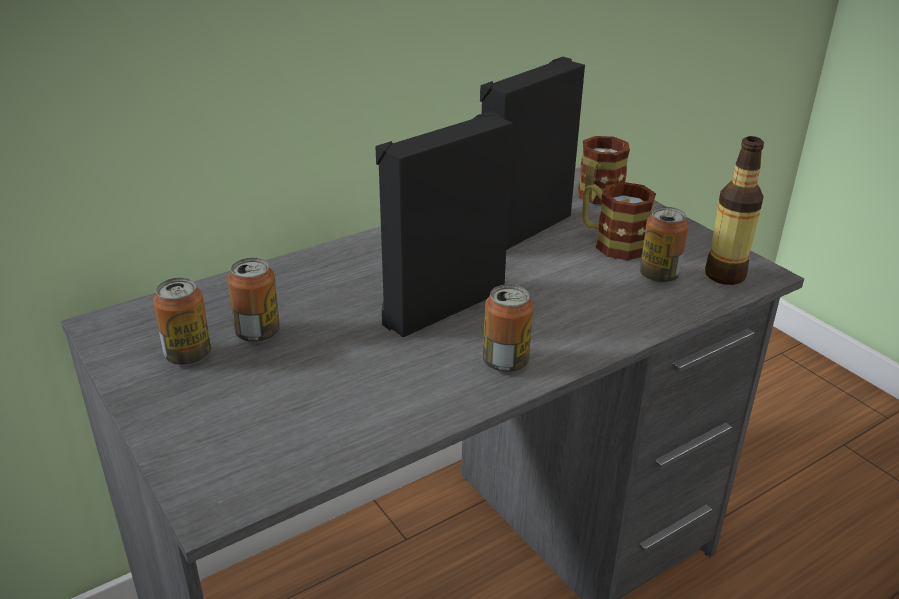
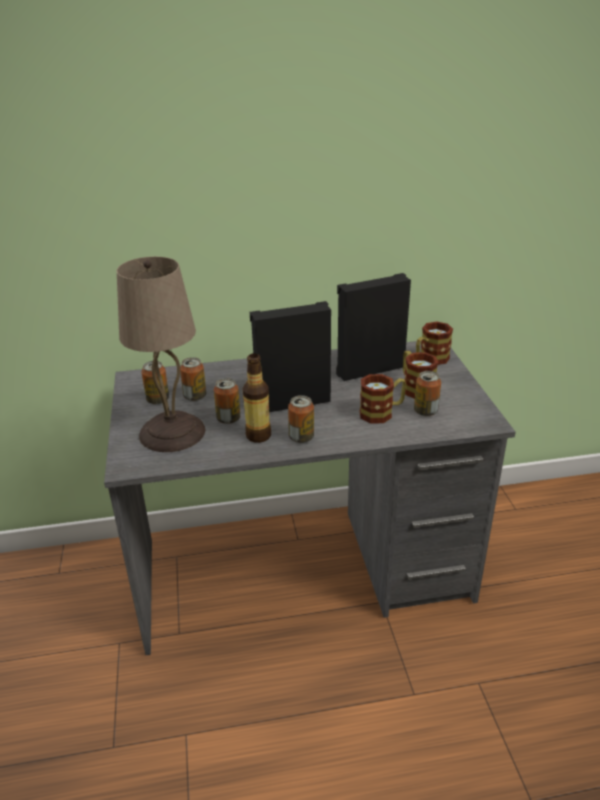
camera: 25 degrees right, 0 degrees up
bottle [705,136,764,285] -> bottle moved to [243,353,271,443]
none -> beige table lamp [117,257,205,452]
none -> can [214,378,240,424]
none -> mug [360,374,406,423]

